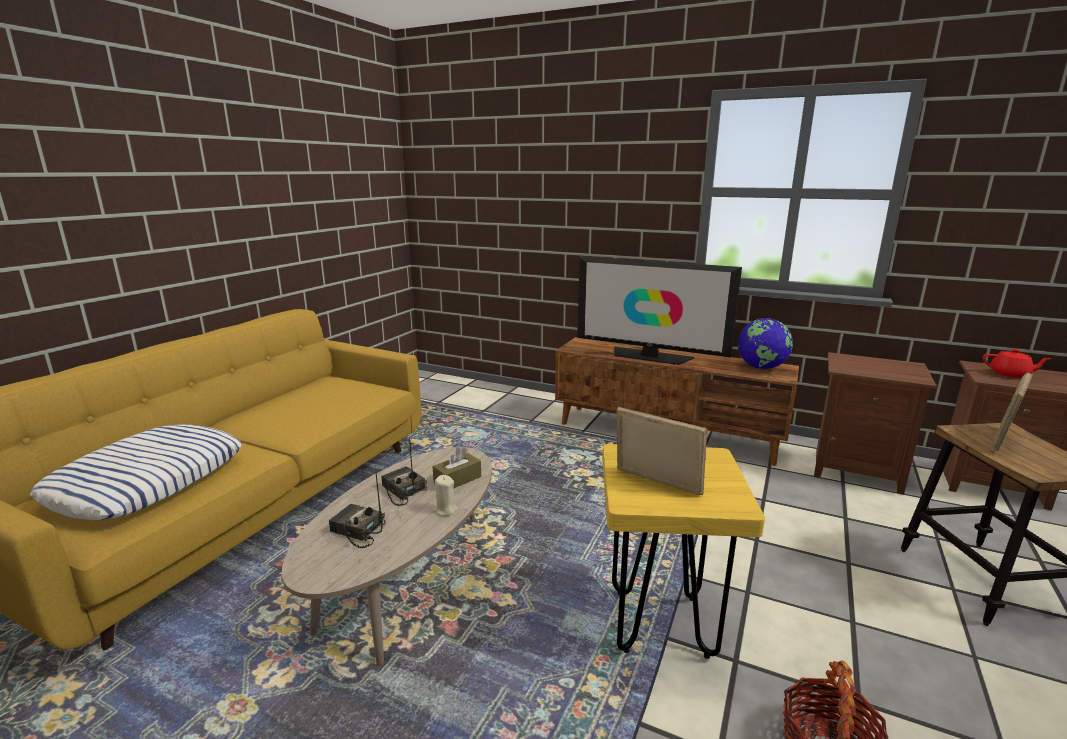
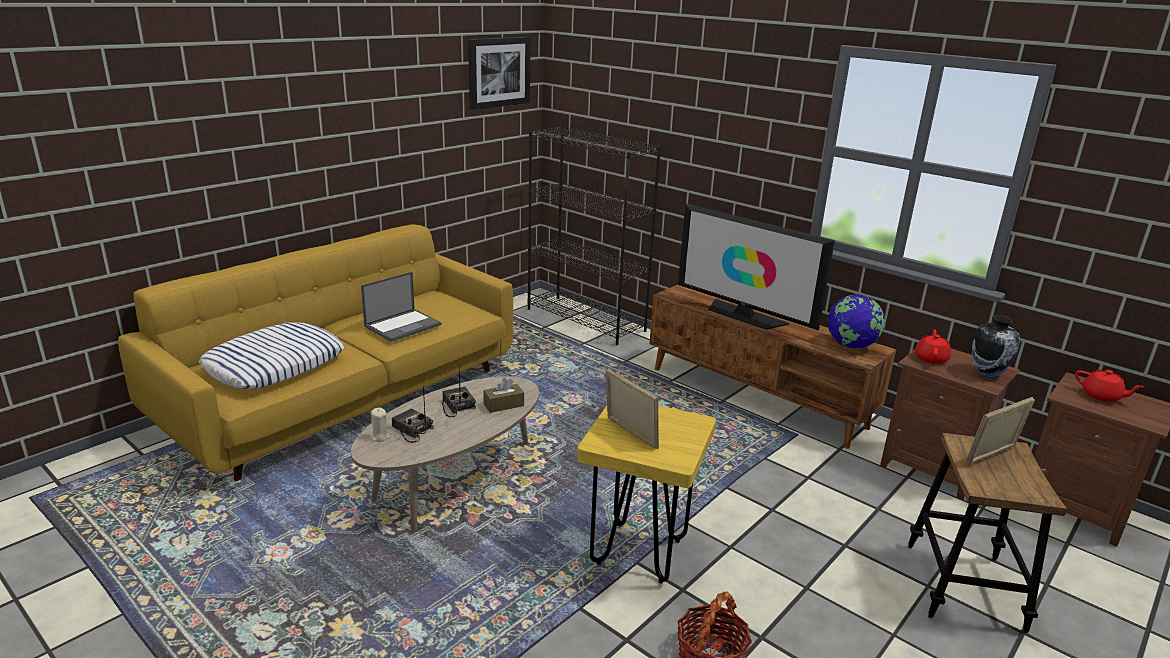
camera: 15 degrees right, 5 degrees up
beige candle [433,475,458,516] -> beige candle moved to [370,408,390,442]
none -> laptop [361,272,441,342]
none -> picture [468,37,531,110]
none -> black bookcase [527,126,661,345]
none -> red teapot [915,329,951,364]
none -> vase [972,315,1020,378]

